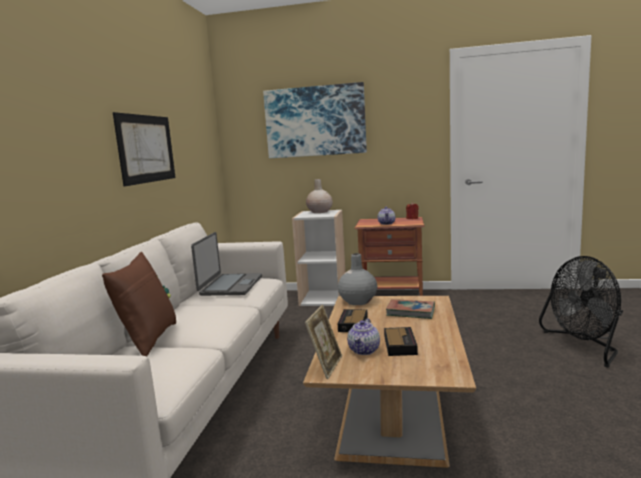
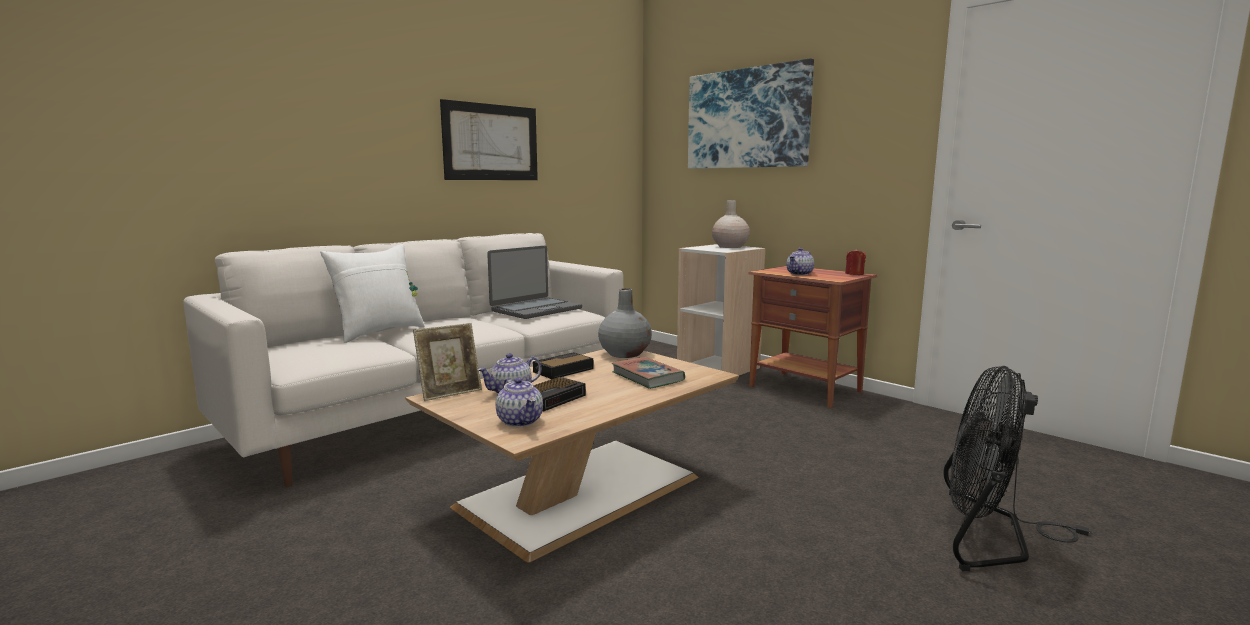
camera: 35 degrees right, 0 degrees up
brown pillow [102,252,176,357] -> white pillow [320,244,425,343]
none -> teapot [496,377,543,427]

